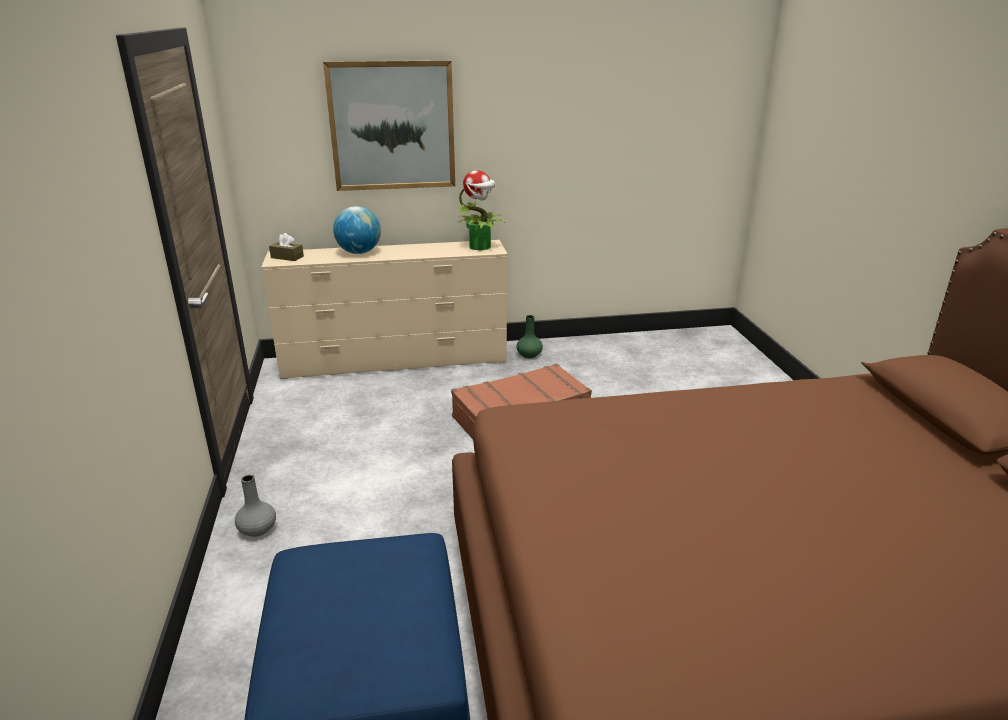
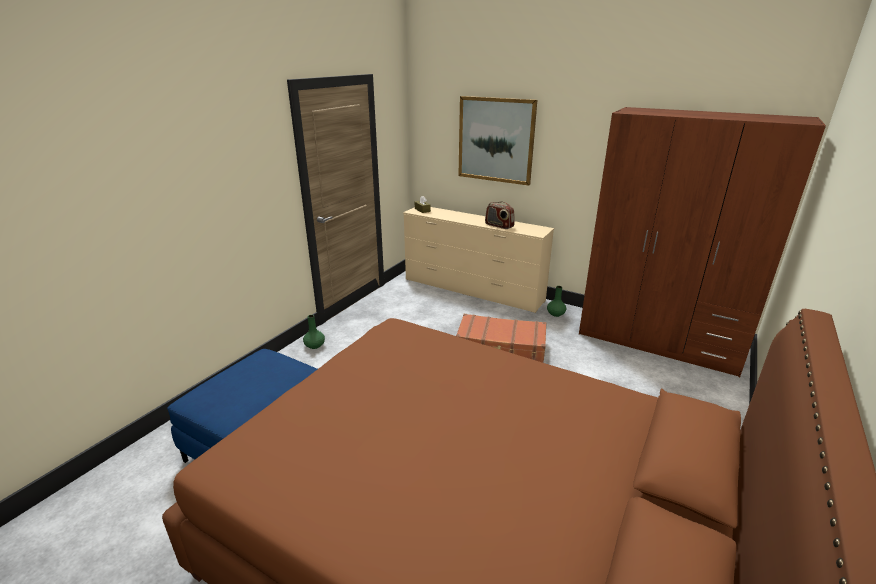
camera: 40 degrees right, 0 degrees up
grey vase [235,475,276,537] -> green vase [303,315,325,349]
globe [333,206,381,254] -> none
potted plant [457,170,504,250] -> none
none -> radio [485,201,515,229]
none -> brown wardrobe [579,107,826,377]

